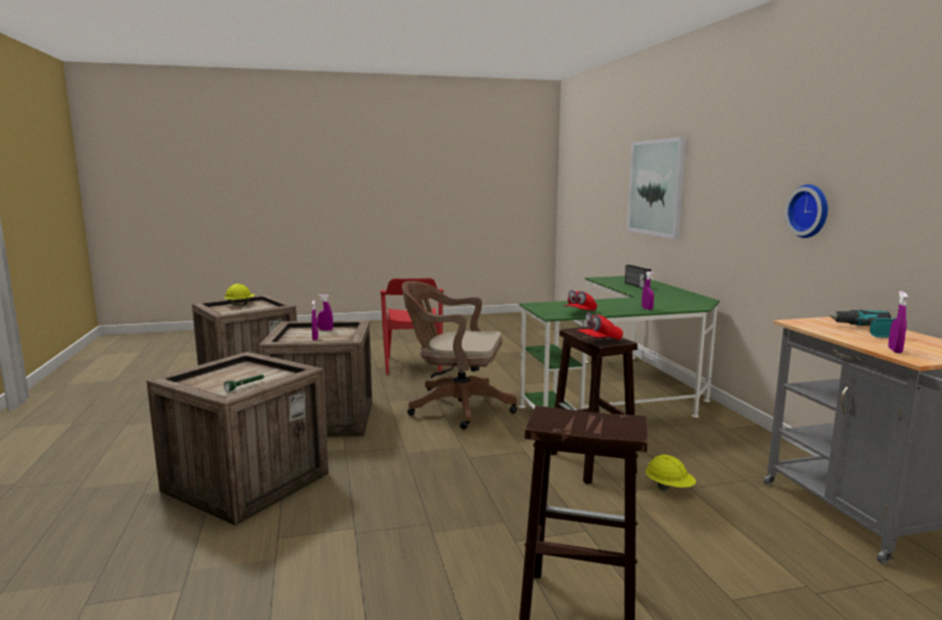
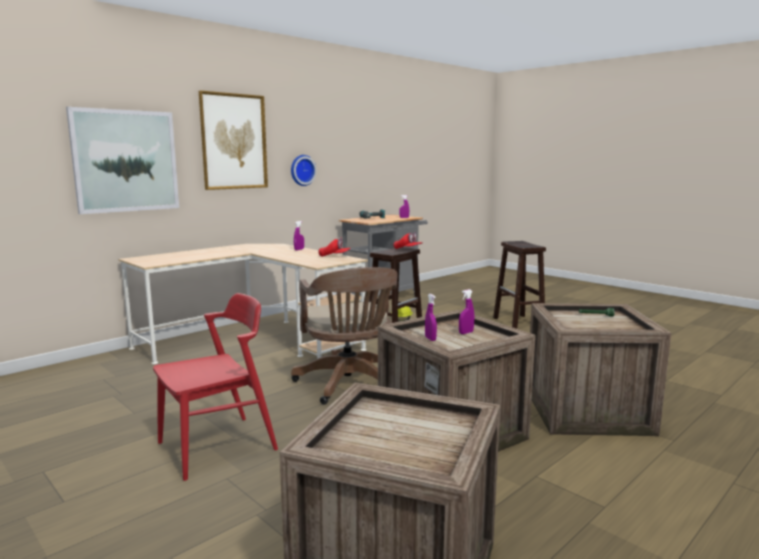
camera: 120 degrees left, 0 degrees up
yellow hard hat [225,284,255,306] -> none
green desk [519,276,720,418] -> beige desk [118,244,368,364]
radio [625,265,651,289] -> none
none -> picture [199,91,268,190]

